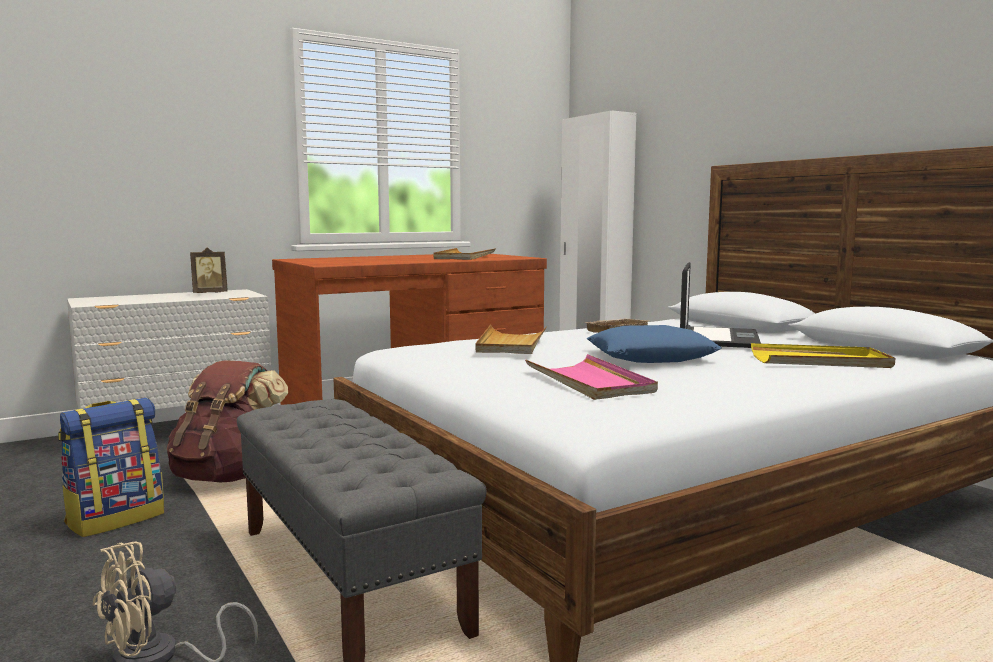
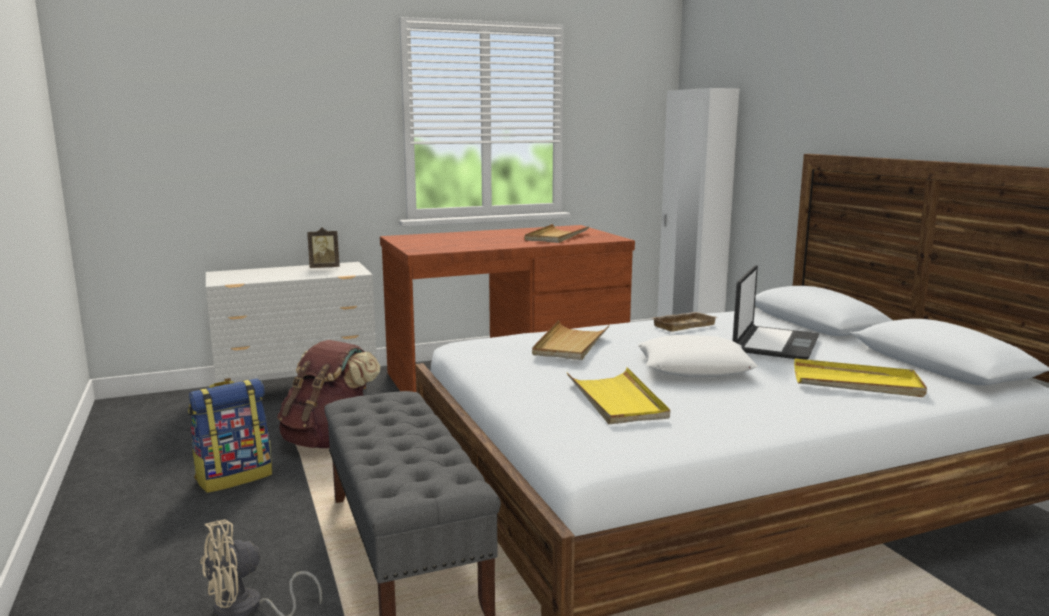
camera: 10 degrees right, 5 degrees up
pink tray [525,354,658,400] -> yellow tray [567,367,670,424]
blue pillow [587,325,722,363] -> white pillow [638,335,758,377]

